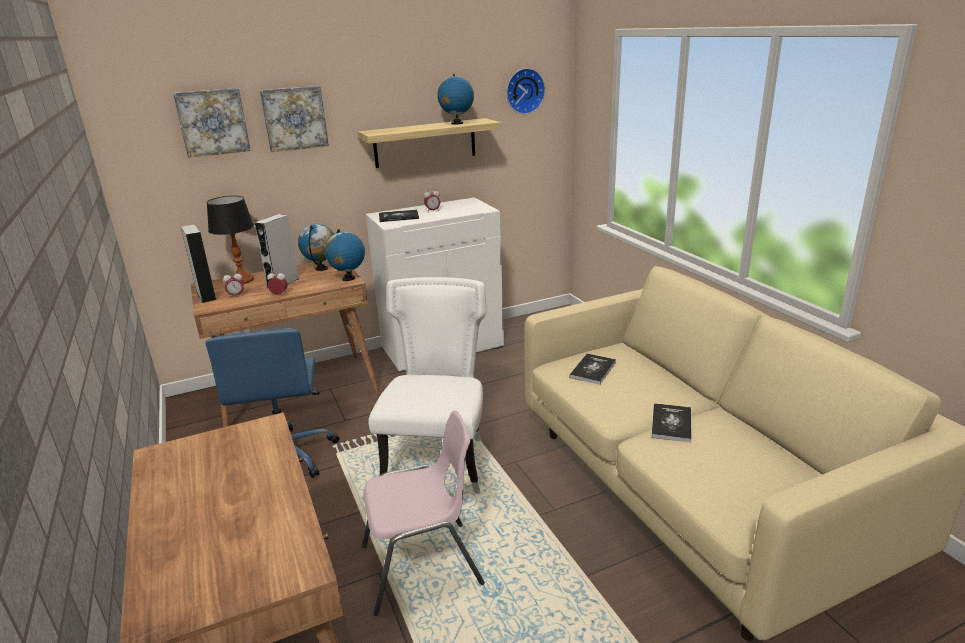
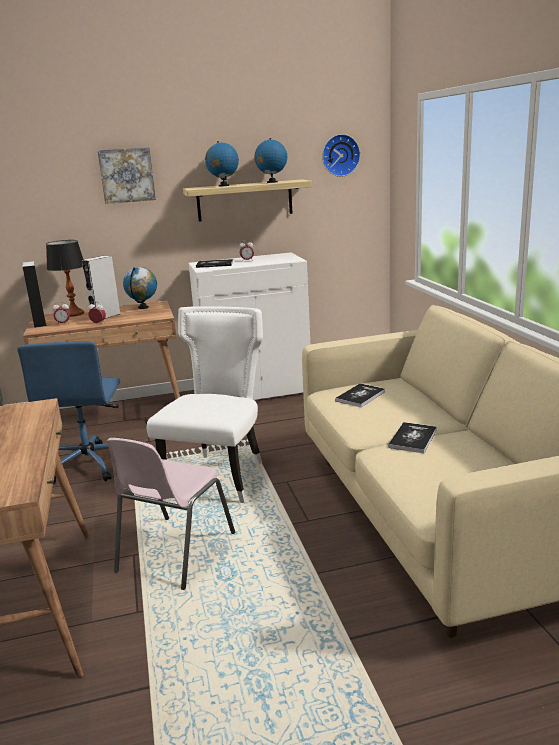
camera: 10 degrees right, 5 degrees down
picture [173,88,251,158] -> none
globe [325,229,365,281] -> globe moved to [205,141,239,187]
pink chair [362,410,485,616] -> pink chair turned 120 degrees clockwise [106,438,235,590]

